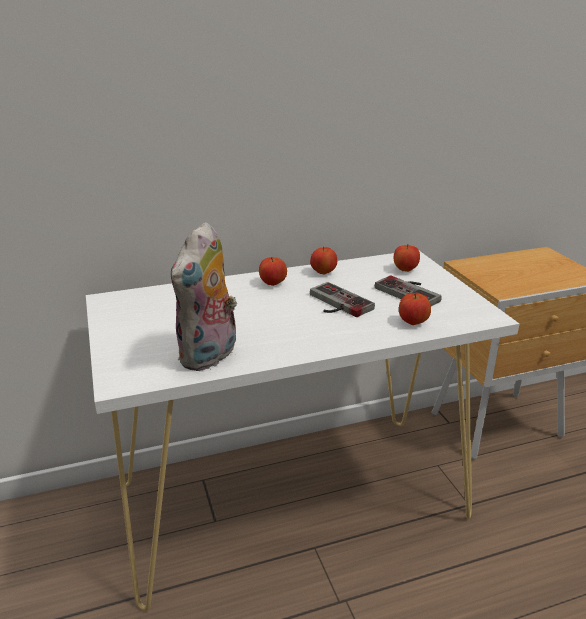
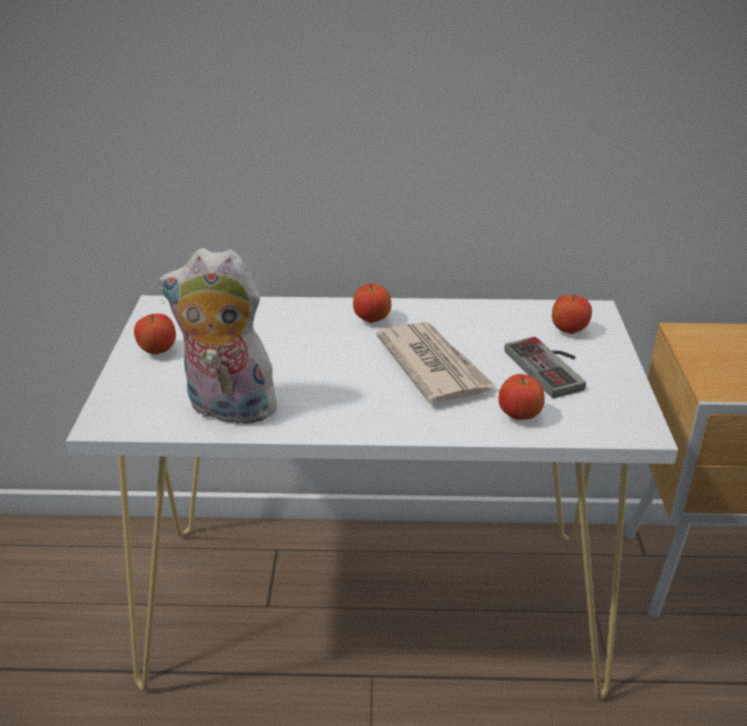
camera: 20 degrees right, 5 degrees up
plush toy [171,222,237,371] -> plush toy turned 60 degrees clockwise [159,248,281,424]
apple [310,247,337,275] -> apple moved to [134,314,176,355]
game controller [310,282,375,317] -> newspaper [376,322,496,404]

